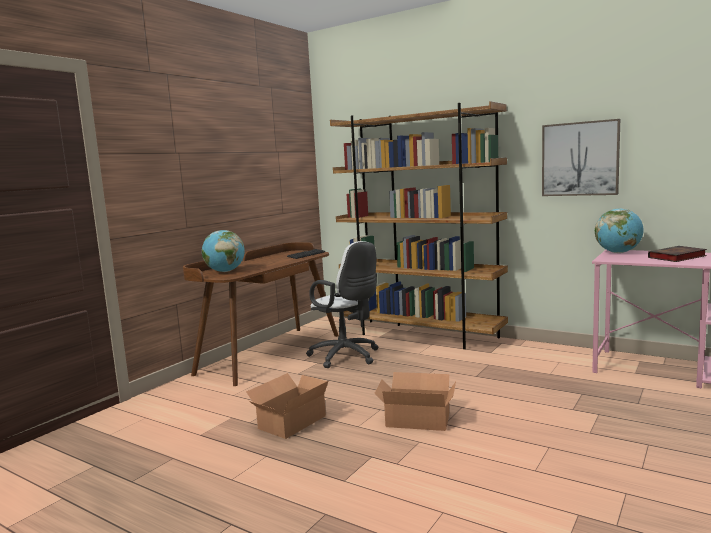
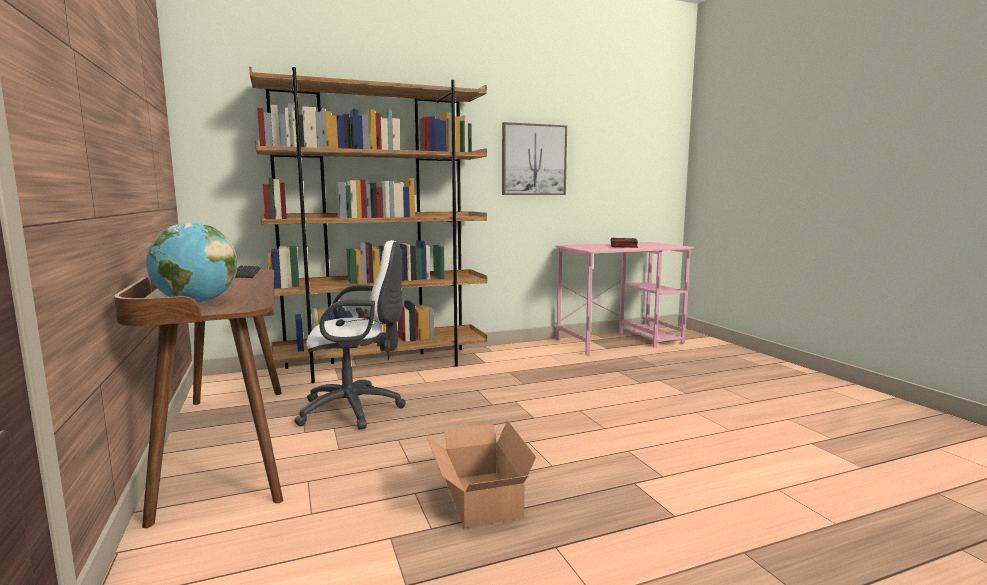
camera: 55 degrees left, 0 degrees up
cardboard box [374,372,456,431] -> none
globe [595,208,644,253] -> none

